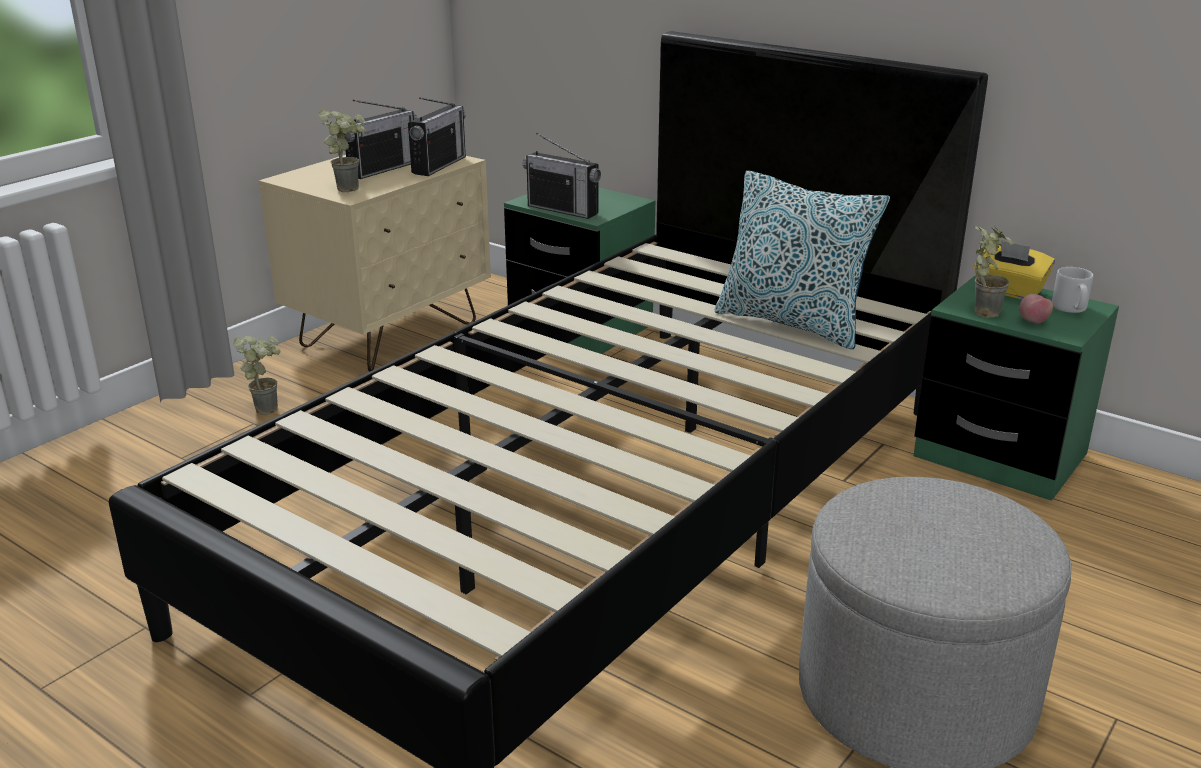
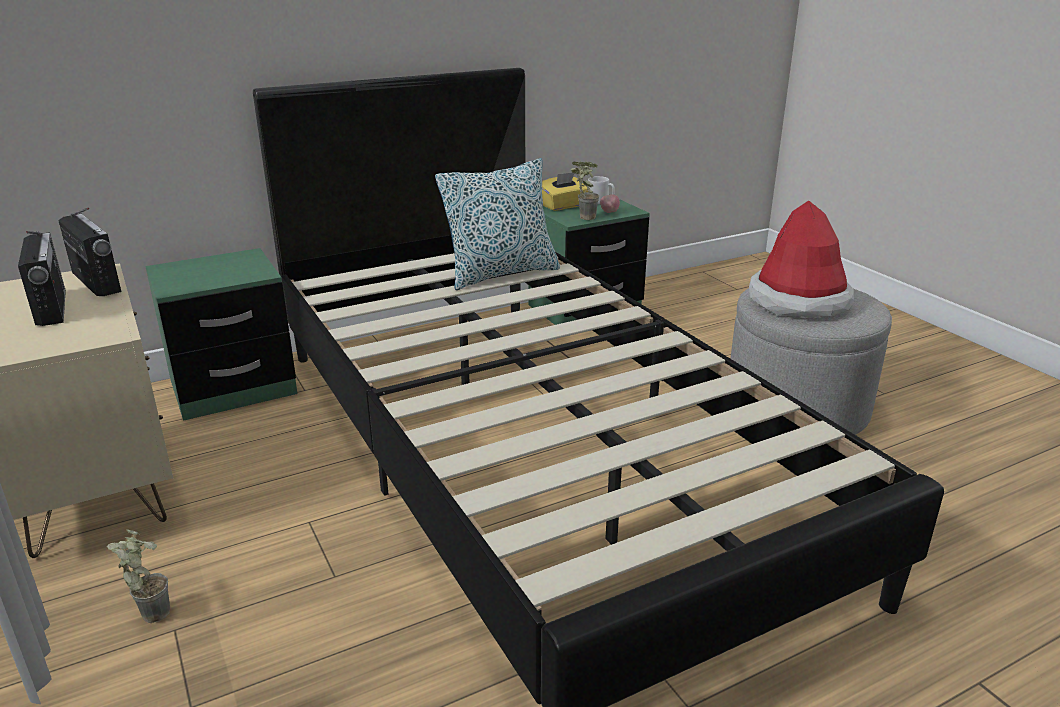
camera: 65 degrees left, 0 degrees up
potted plant [318,109,366,192] -> none
radio [523,133,601,219] -> none
none -> hat [749,200,854,317]

